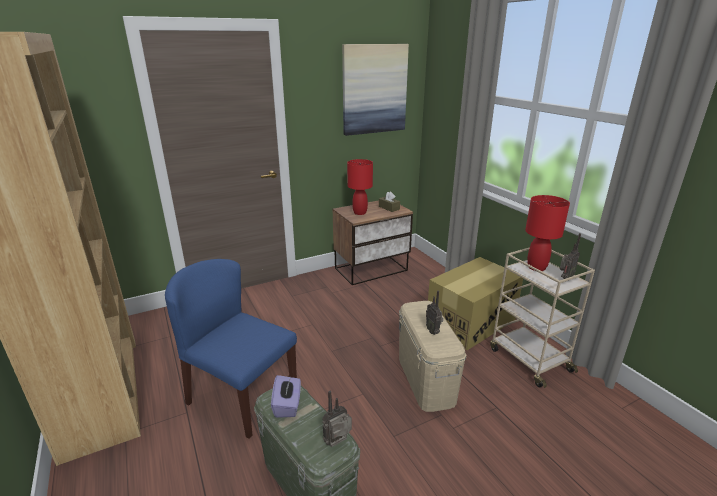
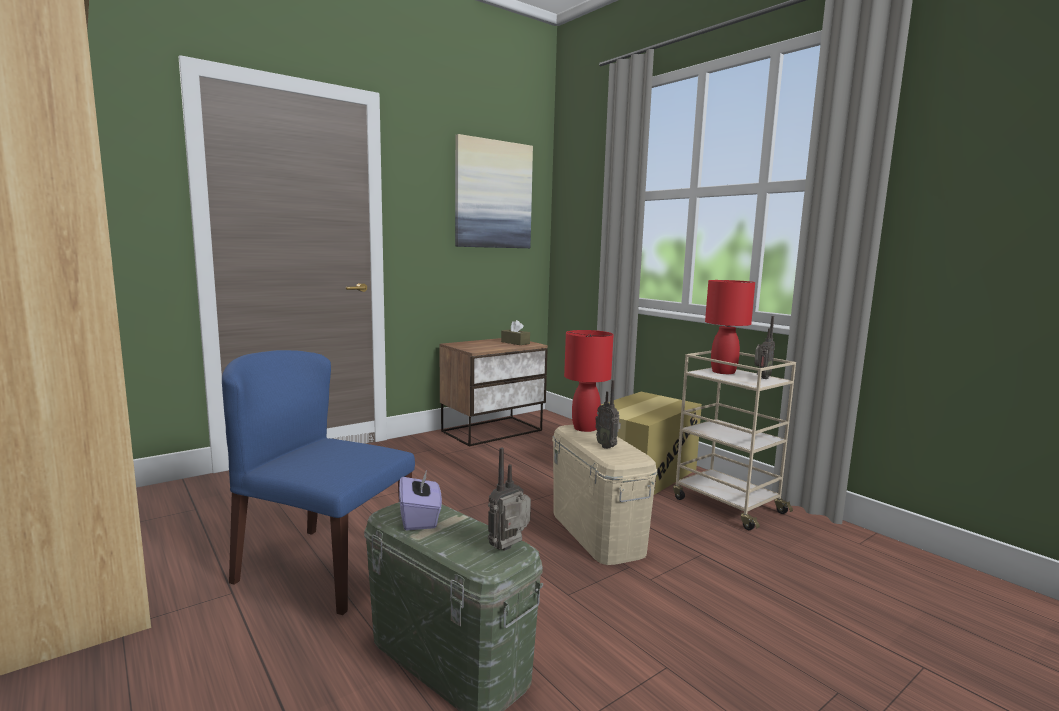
camera: 10 degrees left, 15 degrees down
red table lamp [347,159,373,215] -> red table lamp moved to [564,330,613,432]

